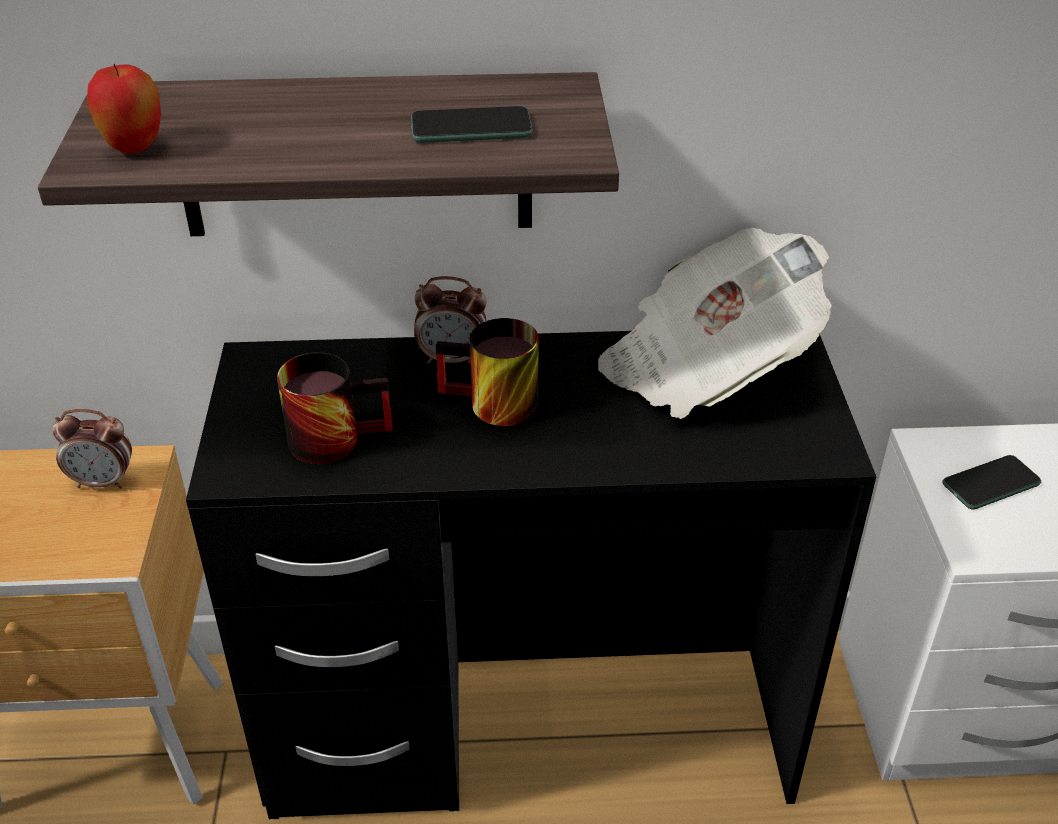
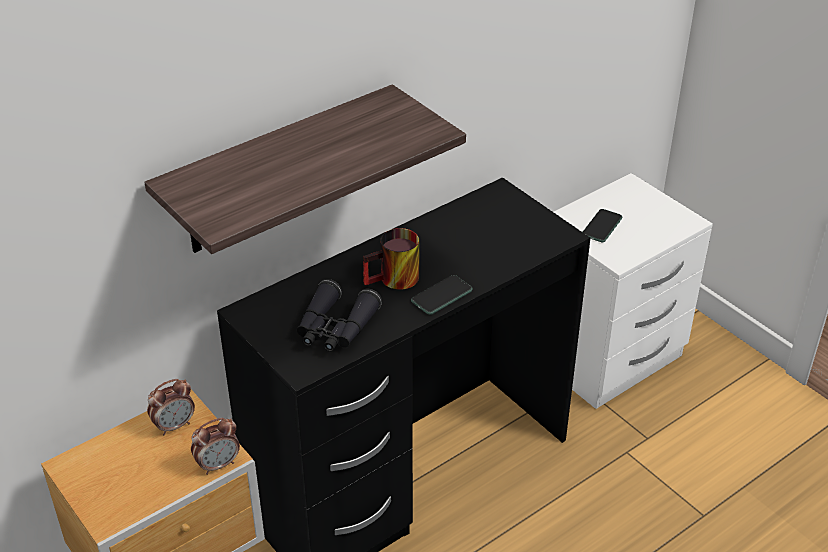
camera: 35 degrees left, 0 degrees up
apple [87,64,161,154] -> none
mug [277,352,393,464] -> black binoculars [297,279,382,352]
phone [411,106,533,143] -> phone moved to [411,275,473,315]
alarm clock [414,276,487,366] -> alarm clock moved to [191,418,240,475]
newspaper [598,227,832,419] -> none

